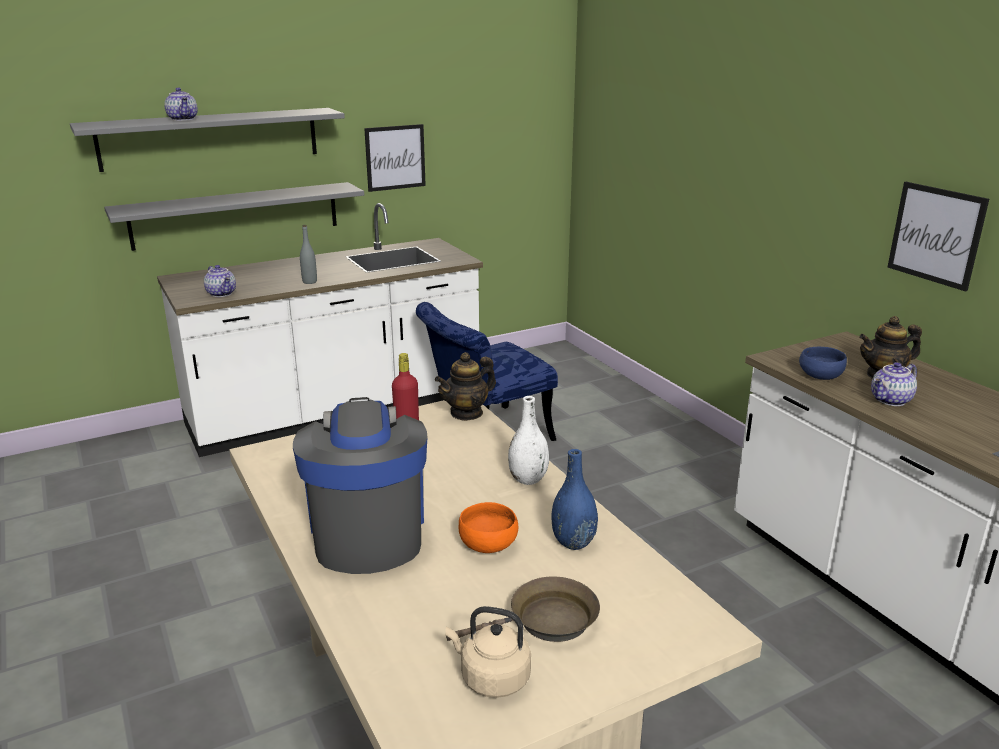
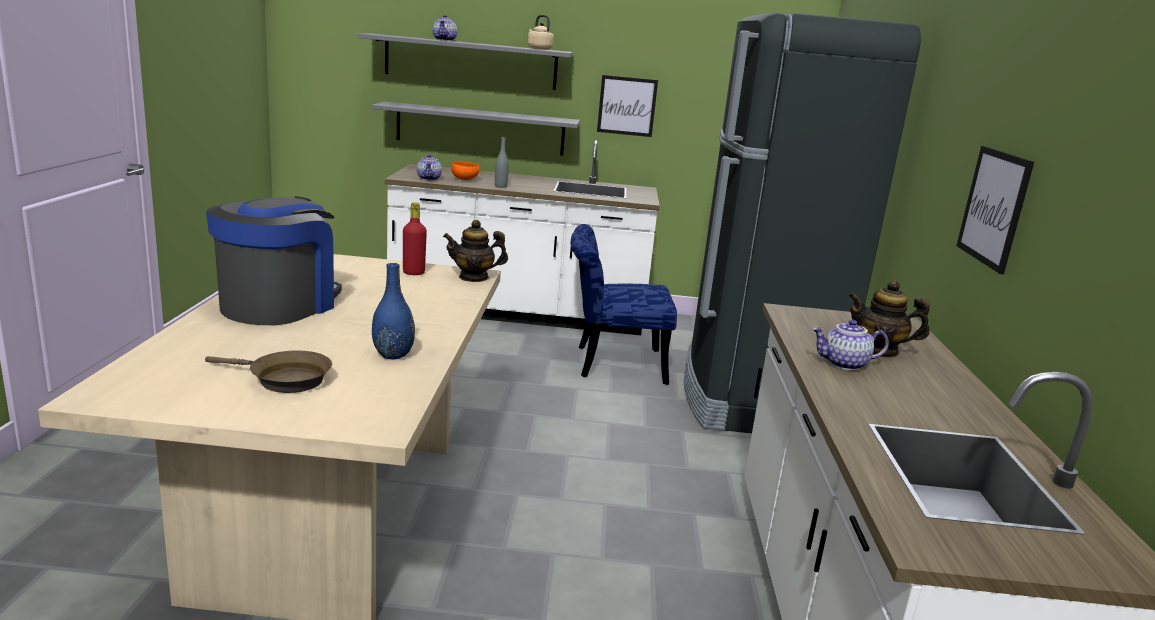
camera: 30 degrees right, 5 degrees down
beige kettle [445,606,531,698] -> beige kettle moved to [527,15,554,50]
orange bowl [459,502,519,553] -> orange bowl moved to [451,162,480,180]
white vase [508,396,549,485] -> none
blue bowl [799,346,847,380] -> none
none -> black fridge [684,12,921,433]

